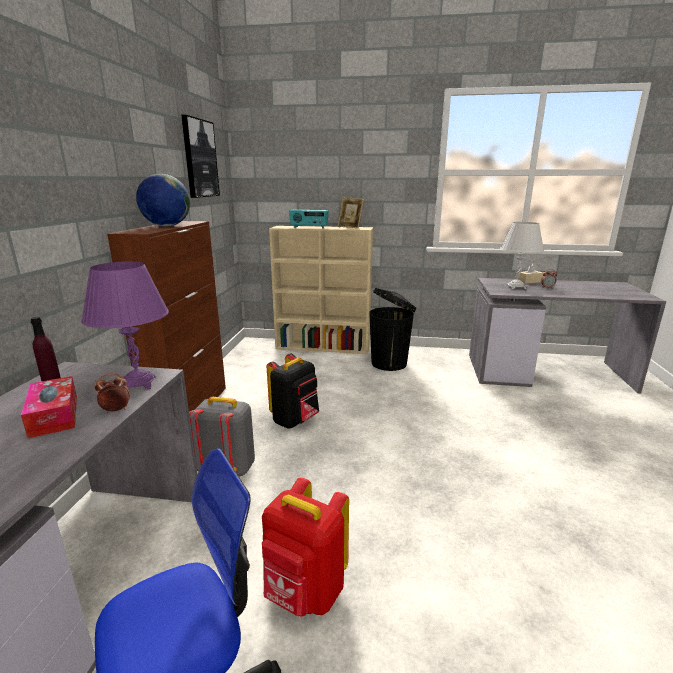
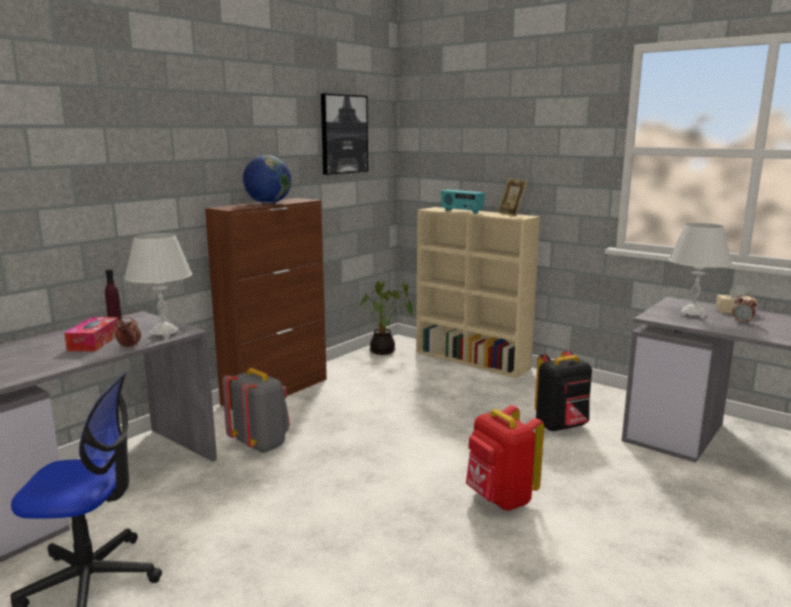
camera: 30 degrees right, 5 degrees down
purple table lamp [81,261,169,389] -> white table lamp [124,233,192,339]
red backpack [262,478,349,617] -> red backpack moved to [466,405,544,511]
black backpack [267,354,319,429] -> black backpack moved to [535,351,592,432]
black trash can [369,288,416,371] -> none
none -> potted plant [360,281,413,355]

